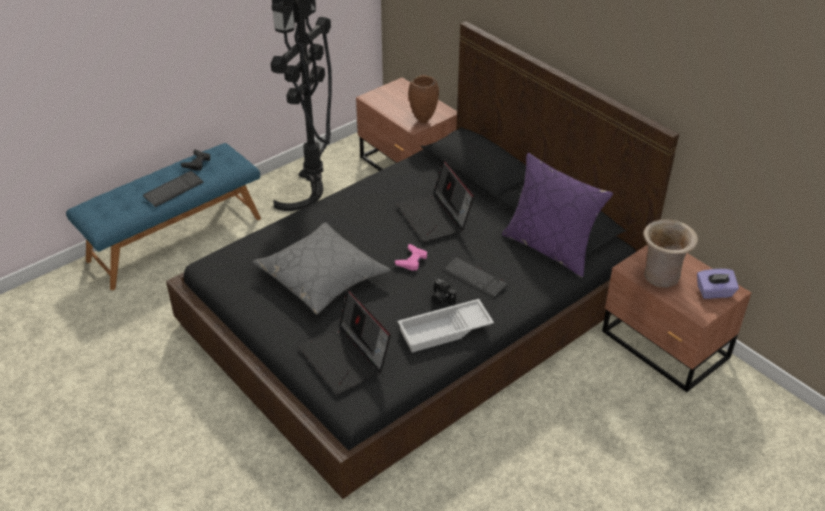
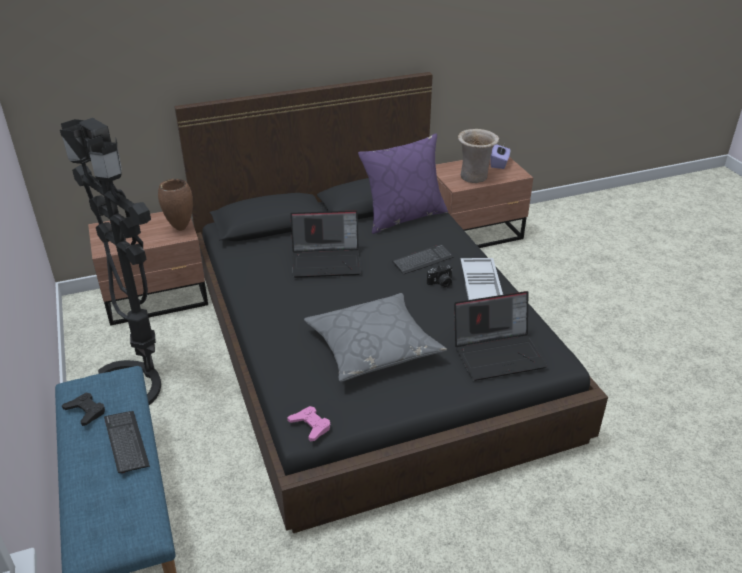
camera: 70 degrees left, 5 degrees down
pink game controller [395,244,427,271] -> pink game controller moved to [287,406,330,442]

